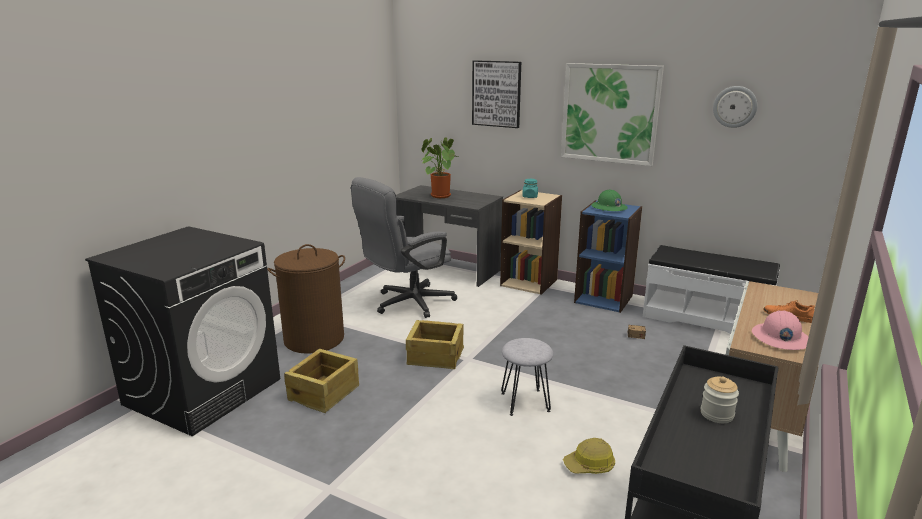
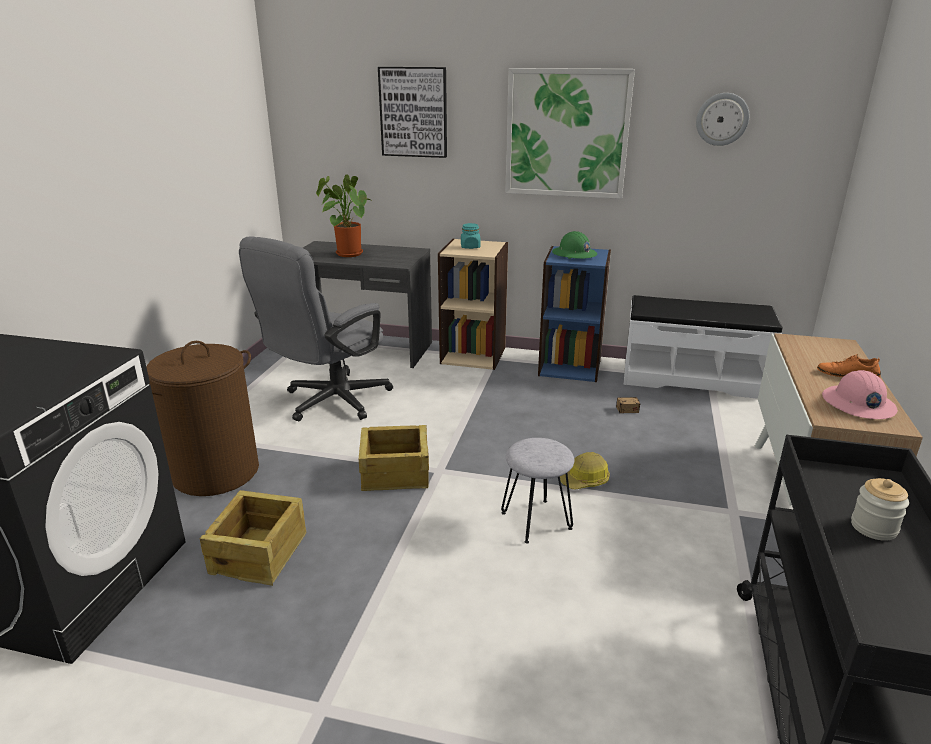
camera: 15 degrees left, 5 degrees up
hard hat [563,438,615,474] -> hard hat moved to [560,452,610,490]

